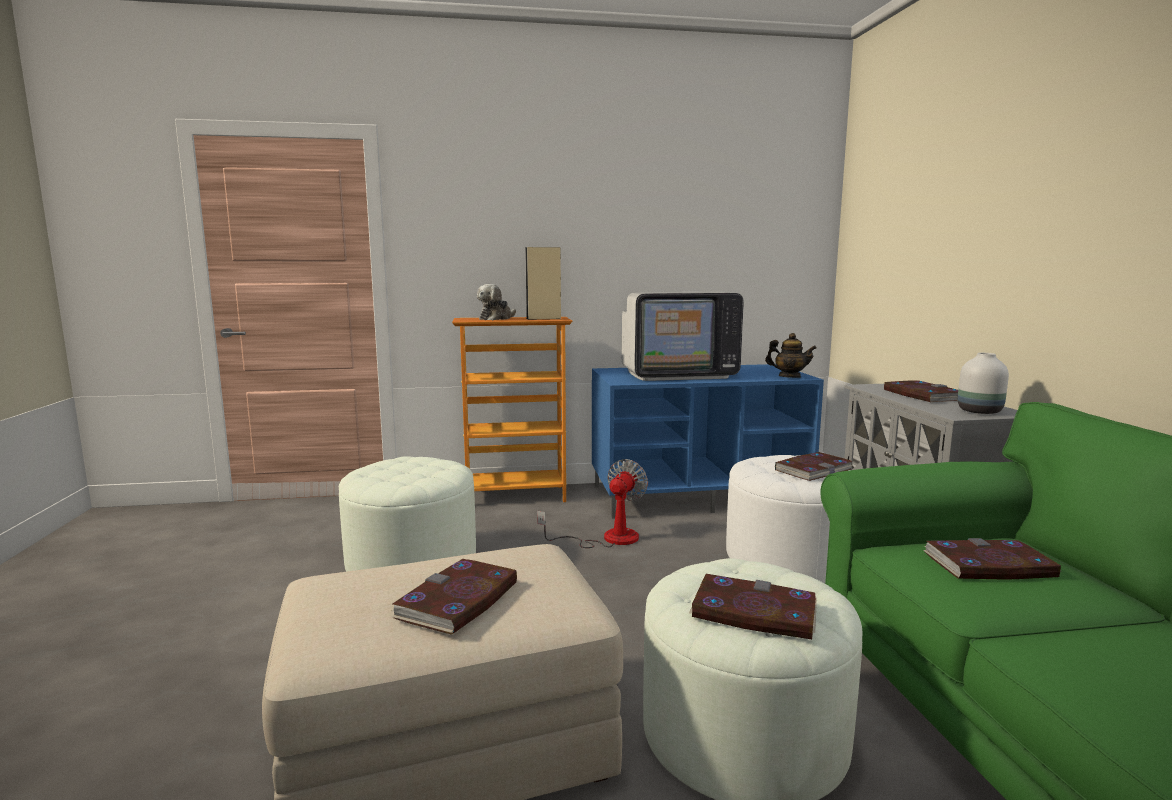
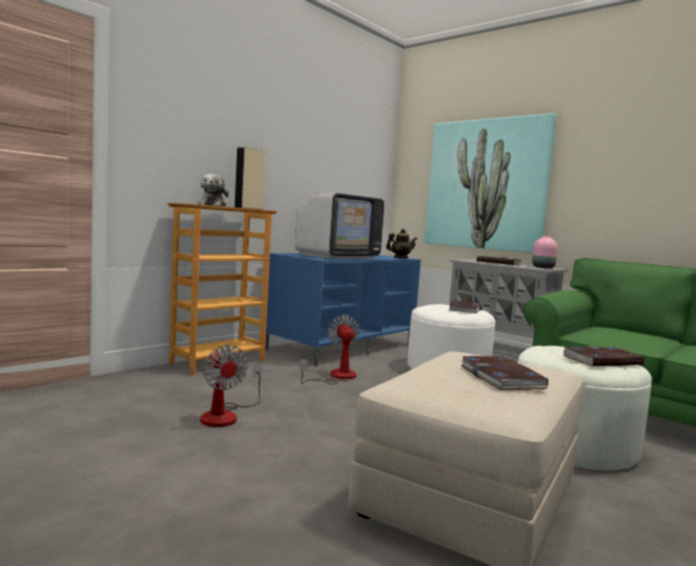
camera: 40 degrees left, 5 degrees down
white ottoman [339,456,476,572] -> fan [200,345,262,427]
book [923,538,1061,580] -> none
white vase [958,353,1009,414] -> pink vase [532,236,558,268]
none -> picture [425,113,556,253]

